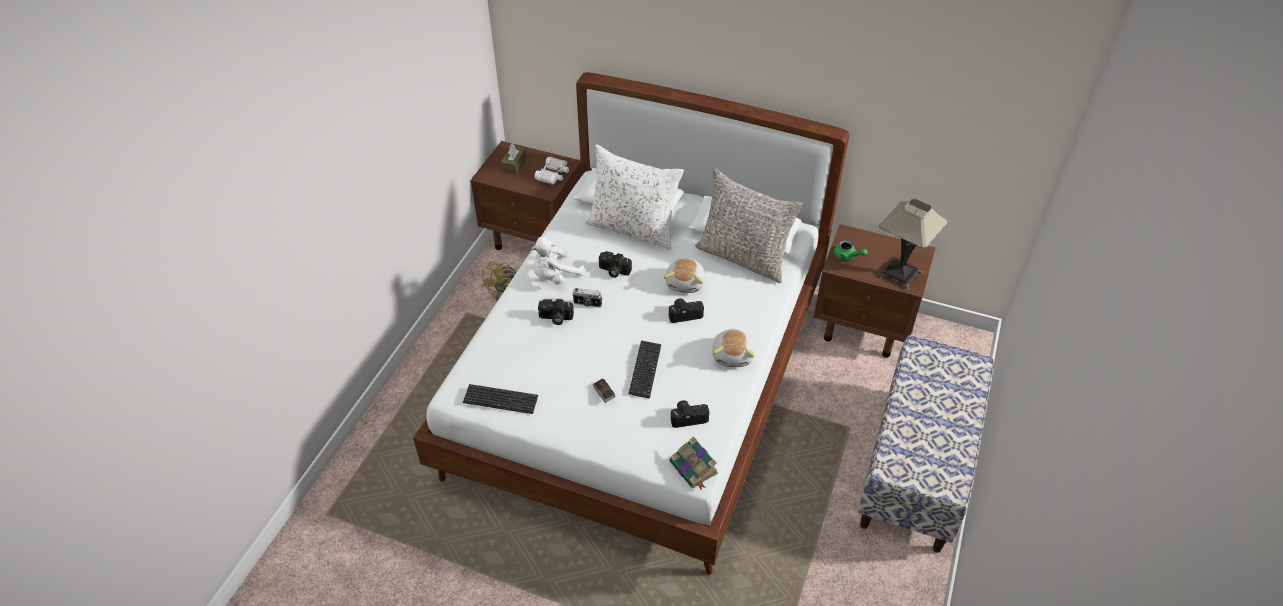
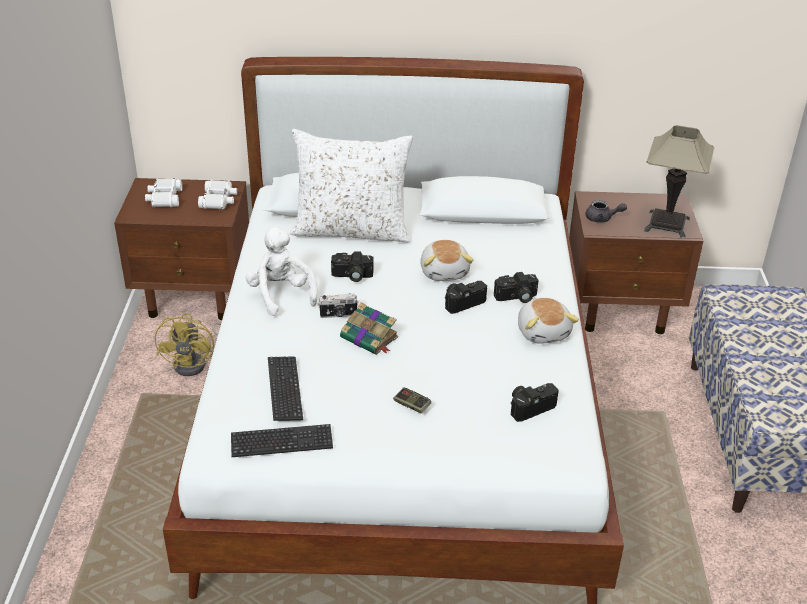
camera: 20 degrees left, 10 degrees down
brown tissue box [501,144,527,175] -> white binoculars [145,178,182,207]
white plush toy [531,236,585,285] -> white plush toy turned 120 degrees clockwise [246,227,317,316]
camera [538,299,574,325] -> camera moved to [494,272,538,303]
keyboard [629,340,661,399] -> keyboard moved to [268,357,303,421]
book [669,436,718,490] -> book moved to [340,303,398,355]
grey pillow [695,169,803,283] -> none
green teapot [834,240,867,261] -> grey teapot [586,200,627,223]

